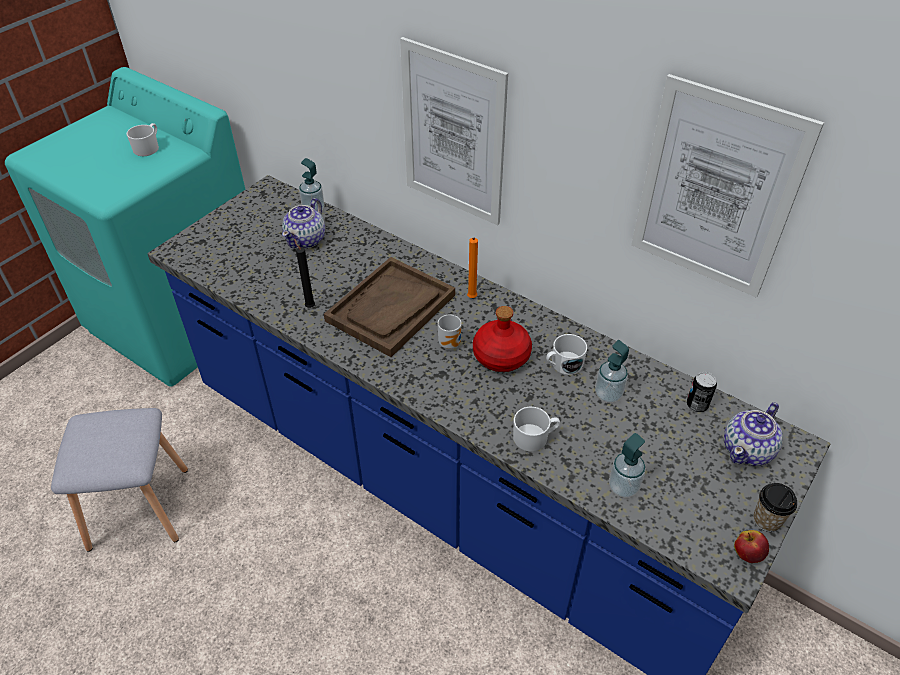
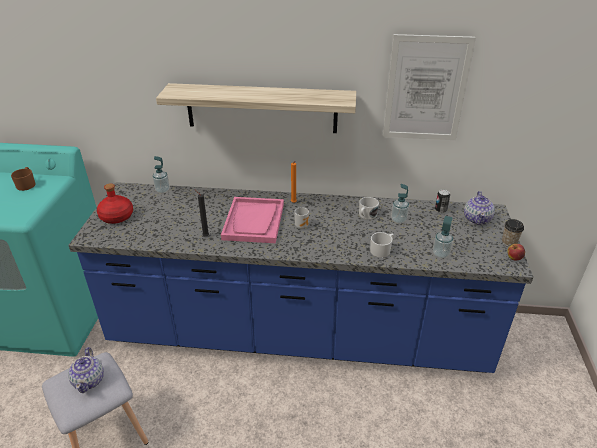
camera: 30 degrees left, 10 degrees down
white mug [126,123,159,156] -> brown mug [11,167,35,191]
teapot [282,198,325,248] -> teapot moved to [68,347,104,393]
brown tray [324,257,455,357] -> pink tray [221,197,284,243]
picture [400,37,508,225] -> shelf [156,83,356,133]
red bottle [473,306,532,372] -> red bottle moved to [97,183,133,224]

